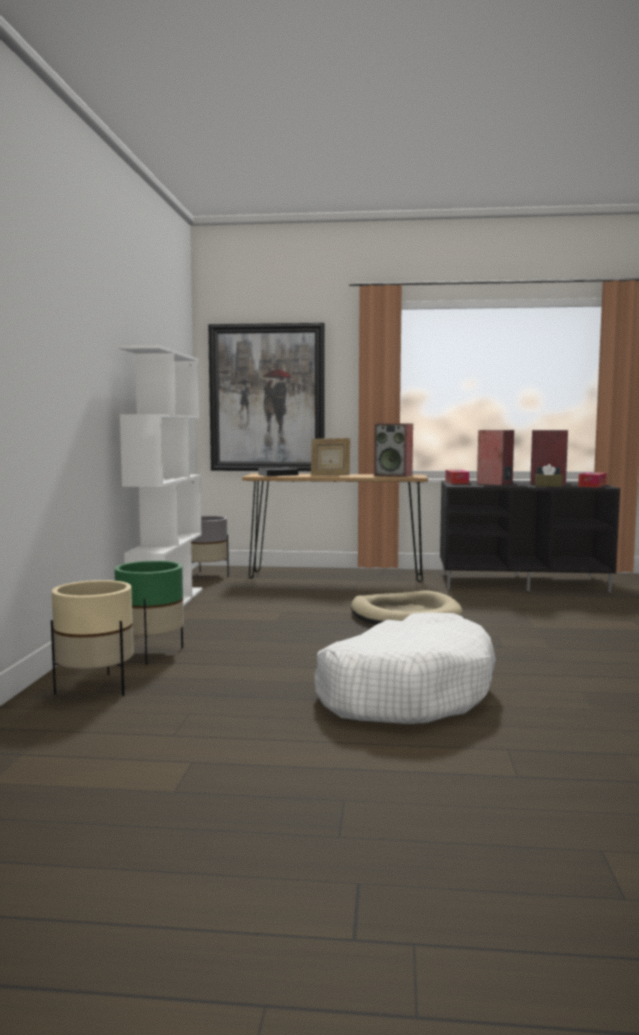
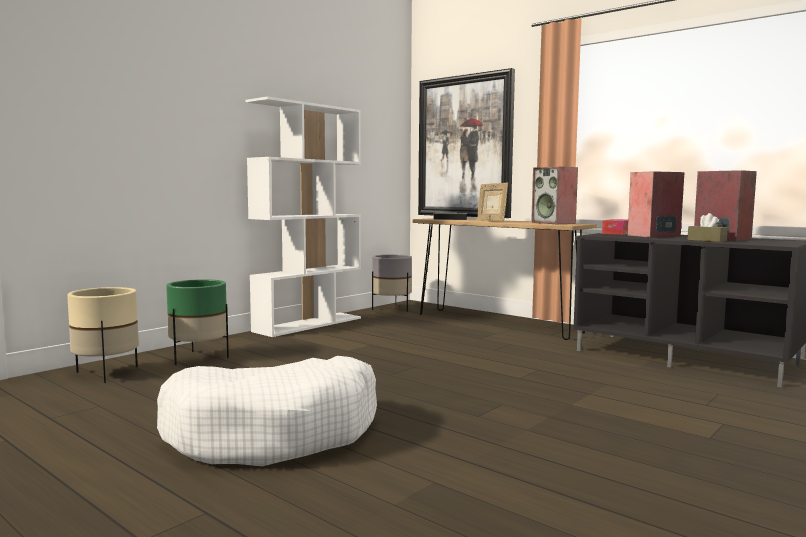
camera: 35 degrees right, 0 degrees up
beige dog bed [351,590,463,625] -> none
tissue box [578,472,607,487] -> none

